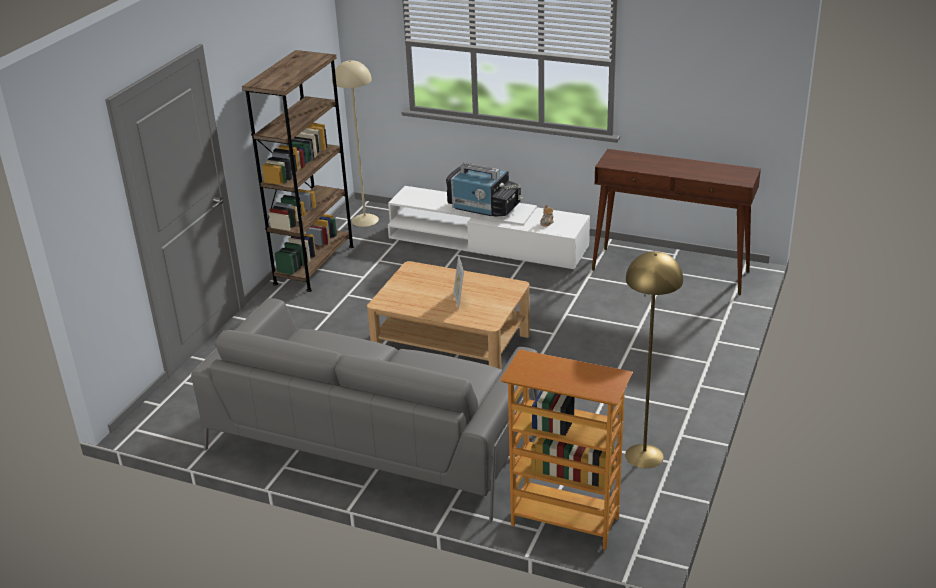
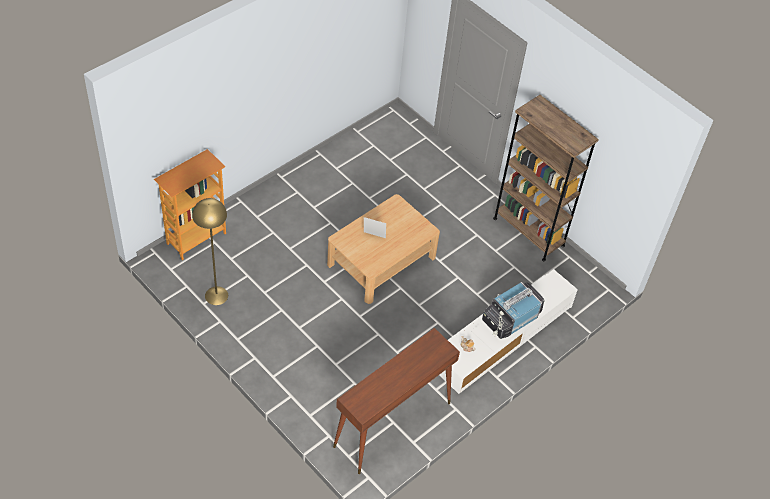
camera: 110 degrees right, 20 degrees up
grey sofa [191,298,539,522] -> none
beige floor lamp [332,60,379,227] -> none

